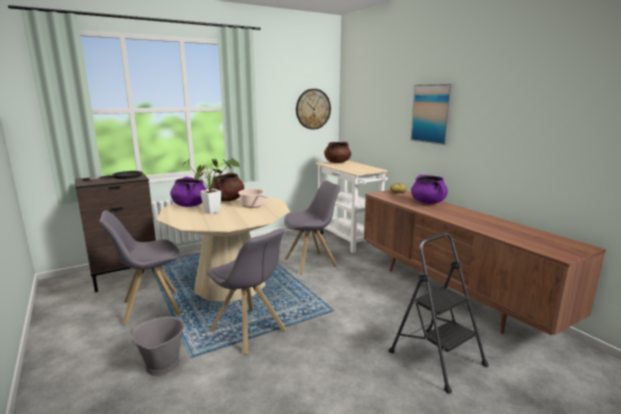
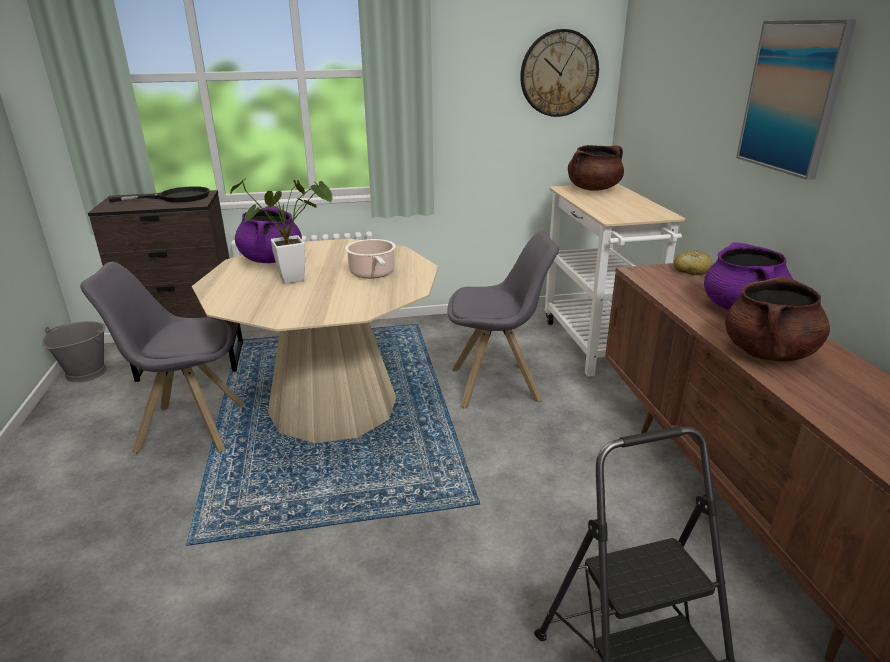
camera: 20 degrees right, 10 degrees up
grey bucket [130,317,186,376] -> grey bucket moved to [42,321,107,382]
grey chair [207,228,286,355] -> none
brown cooking pot [212,173,244,201] -> brown cooking pot moved to [725,276,830,362]

